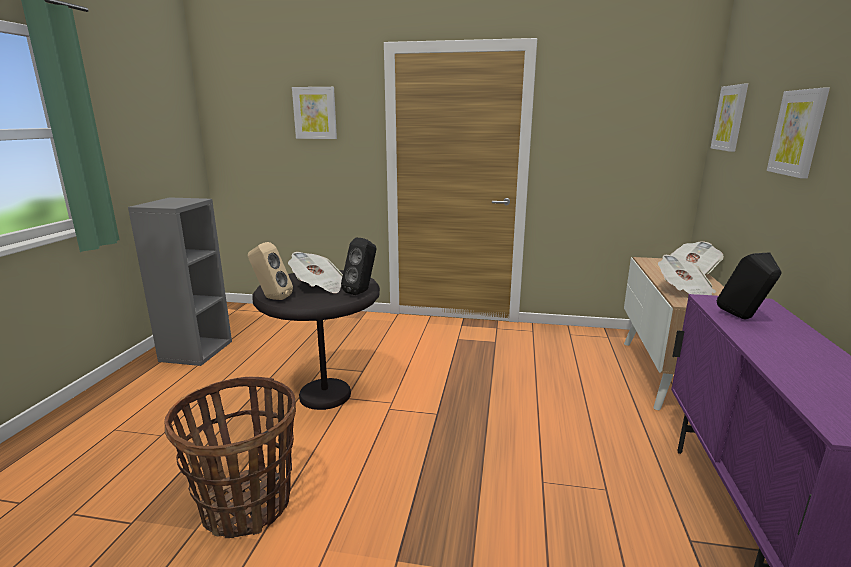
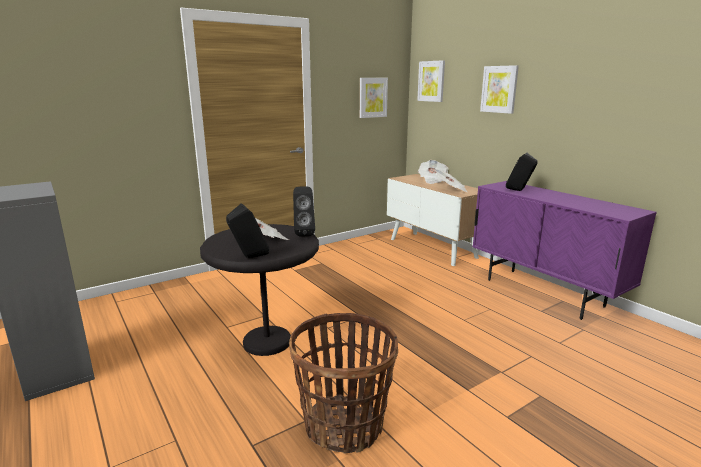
camera: 45 degrees left, 0 degrees up
beige speaker [248,242,293,300] -> black speaker [226,204,270,258]
picture [292,87,337,139] -> picture moved to [360,78,388,118]

